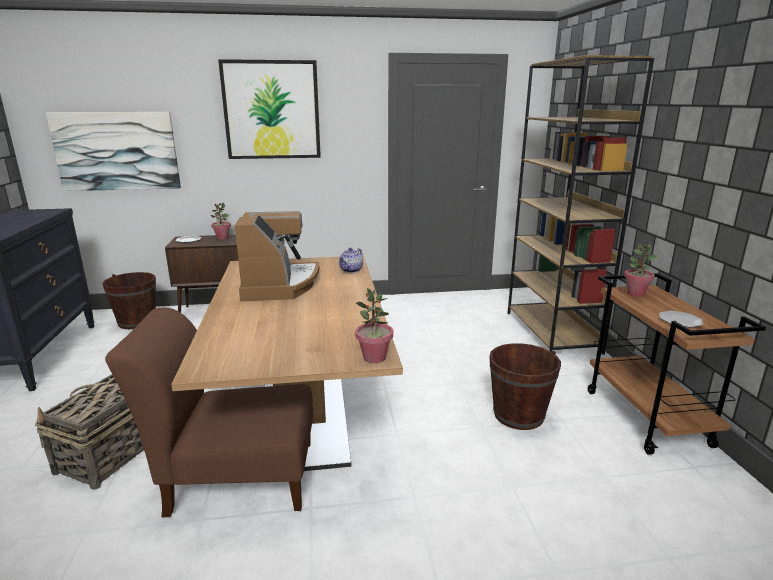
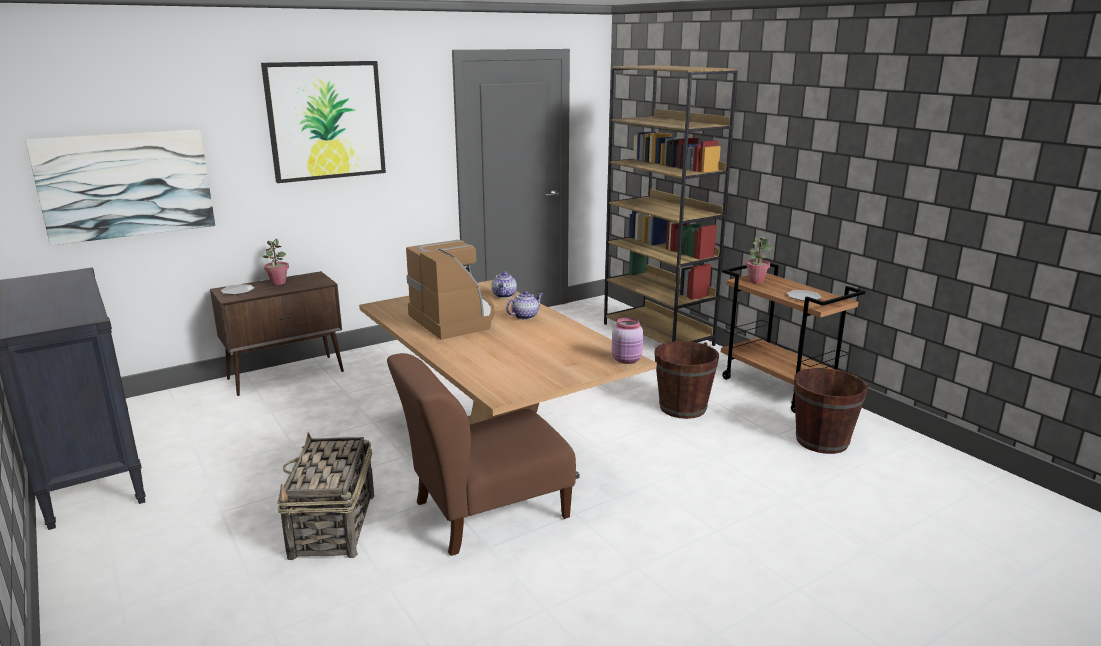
camera: 25 degrees left, 0 degrees up
brown bucket [102,272,156,329] -> brown bucket moved to [794,368,868,454]
potted plant [355,288,393,363] -> pink jar [612,318,643,364]
none -> teapot [506,291,543,320]

